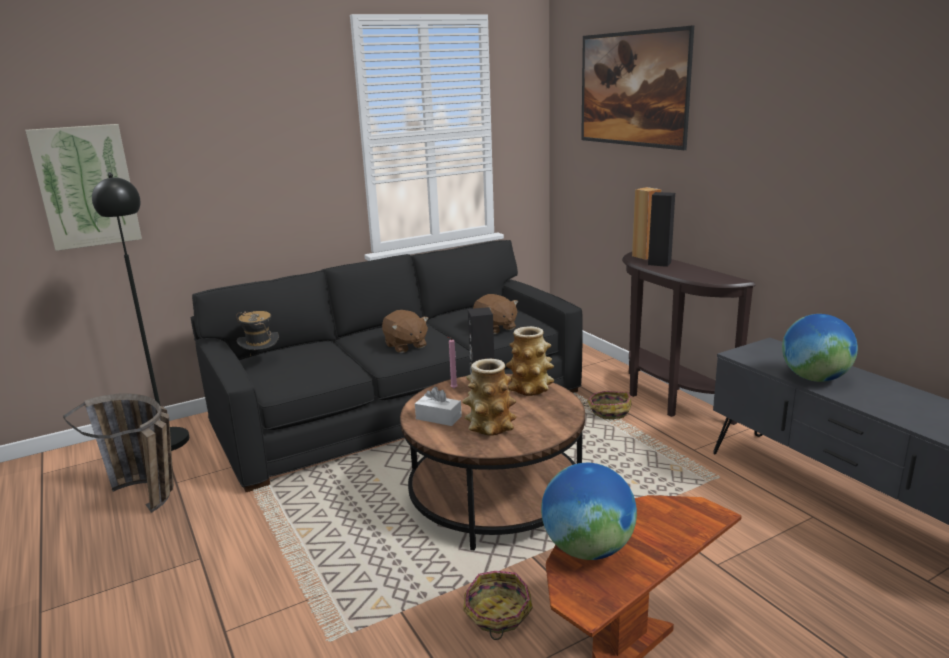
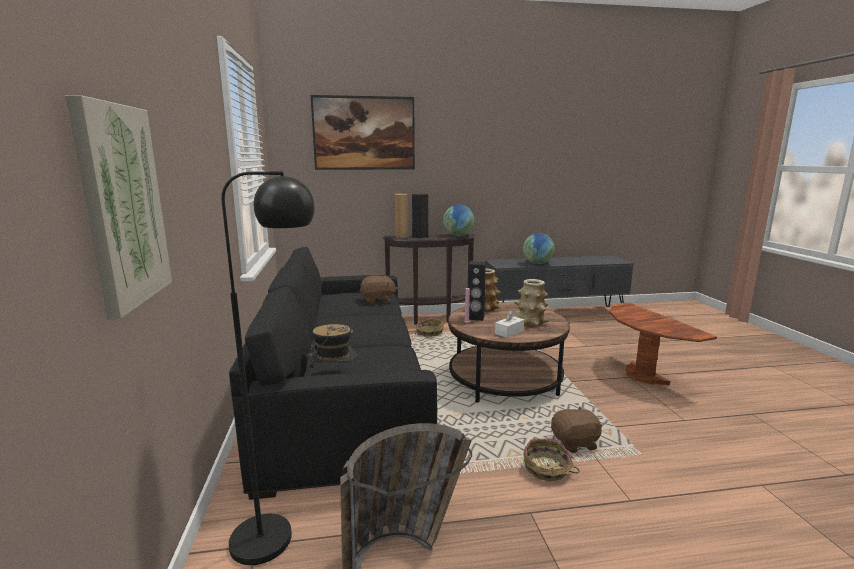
camera: 70 degrees left, 5 degrees down
brown plush toy [382,310,429,353] -> brown plush toy moved to [551,406,602,453]
basket [463,571,533,640] -> basket moved to [524,438,579,481]
globe [541,463,637,560] -> globe moved to [443,204,474,236]

